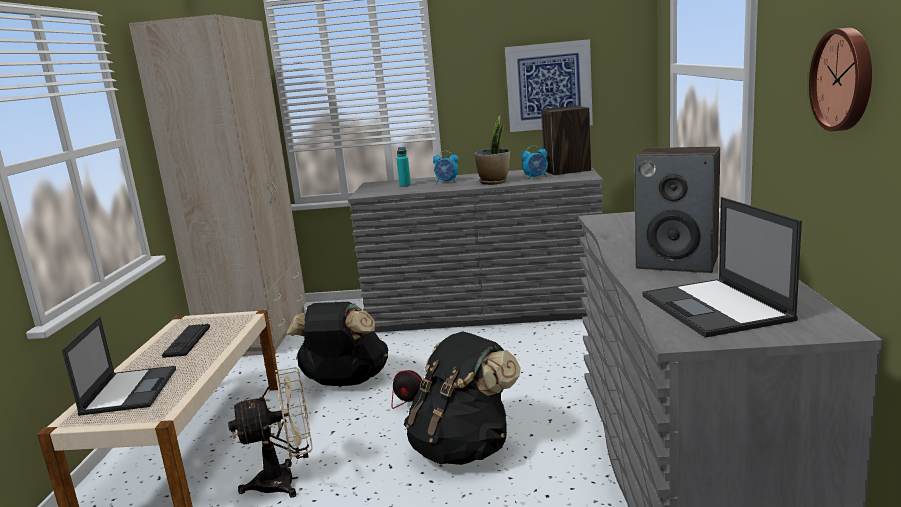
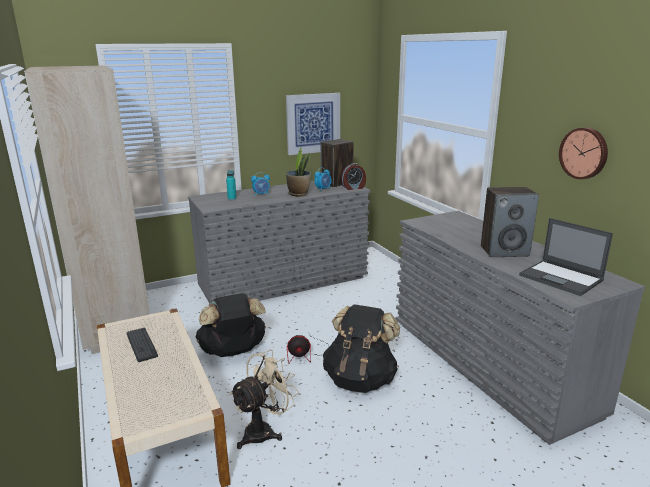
camera: 30 degrees left, 5 degrees up
laptop [62,316,176,416] -> none
none -> alarm clock [341,163,366,190]

